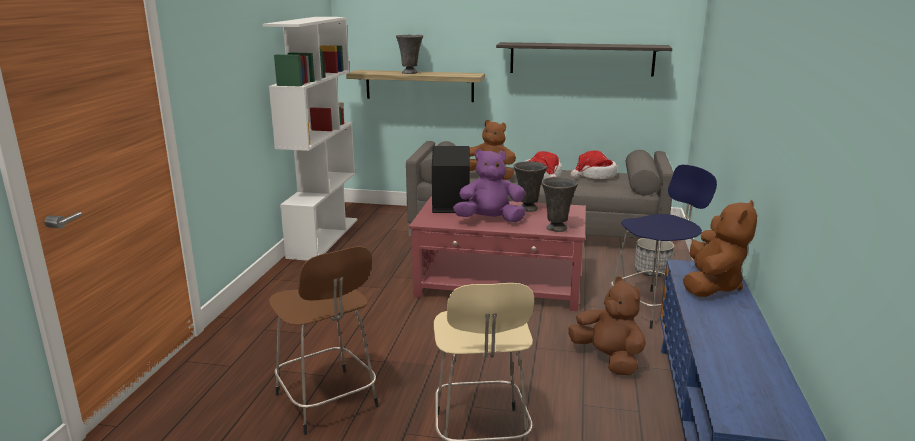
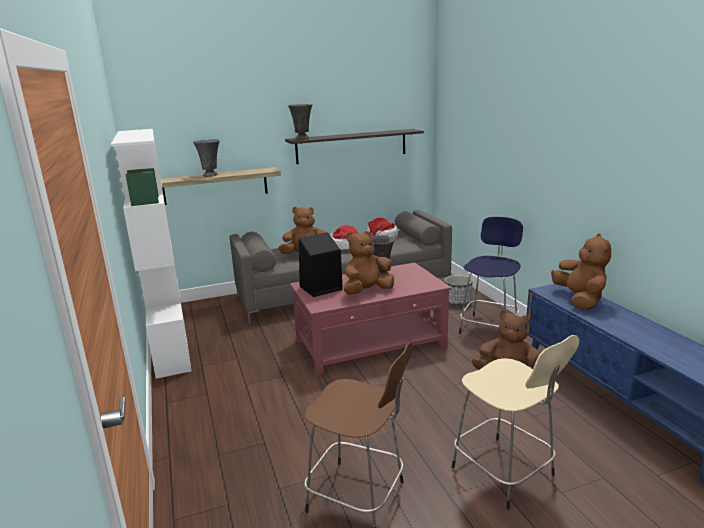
camera: 30 degrees left, 0 degrees up
purple plush toy [453,149,525,222] -> brown plush toy [344,231,394,295]
grey vase [541,177,578,232] -> grey vase moved to [288,104,312,140]

